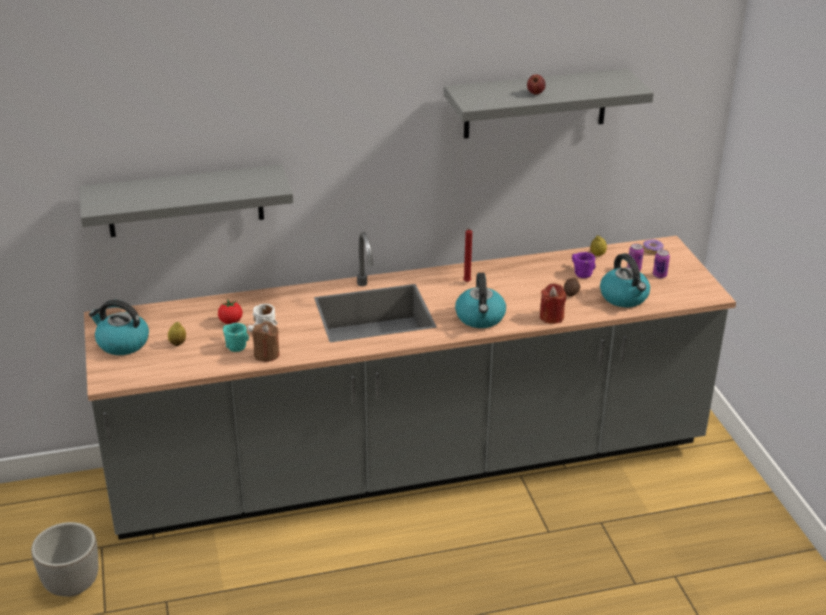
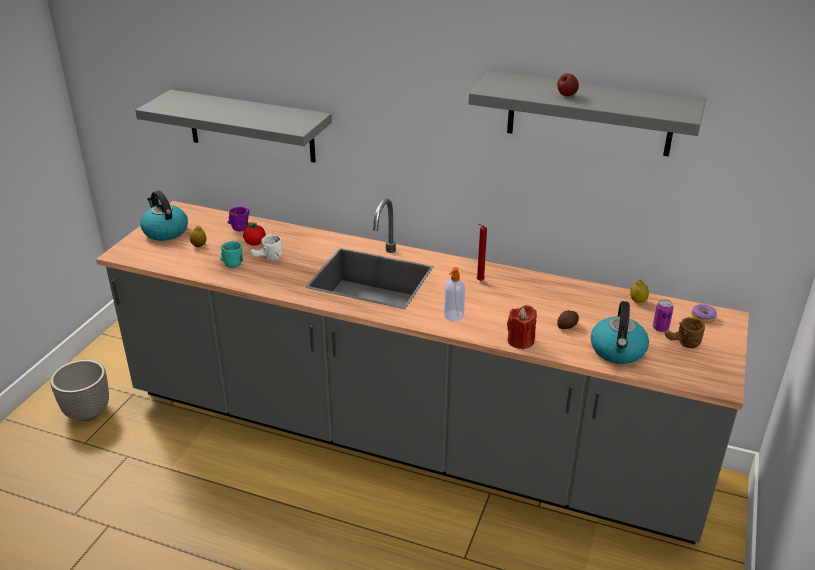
camera: 35 degrees right, 0 degrees up
brown candle [252,321,279,362] -> none
kettle [455,273,506,328] -> soap dispenser [444,267,465,321]
purple mug [572,252,596,278] -> purple mug moved to [228,207,249,231]
can [653,250,670,279] -> brown mug [665,317,705,348]

